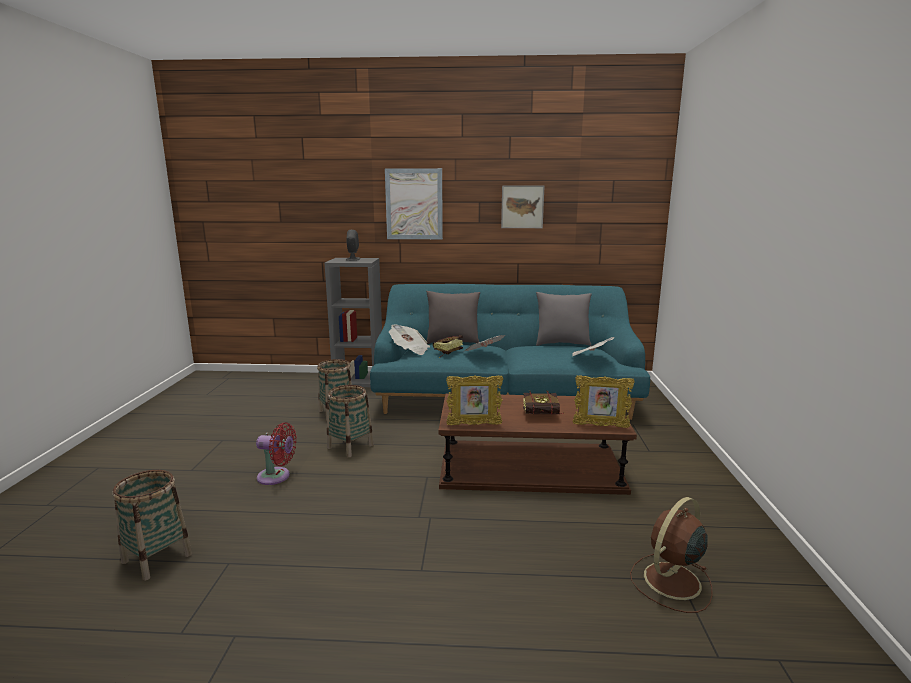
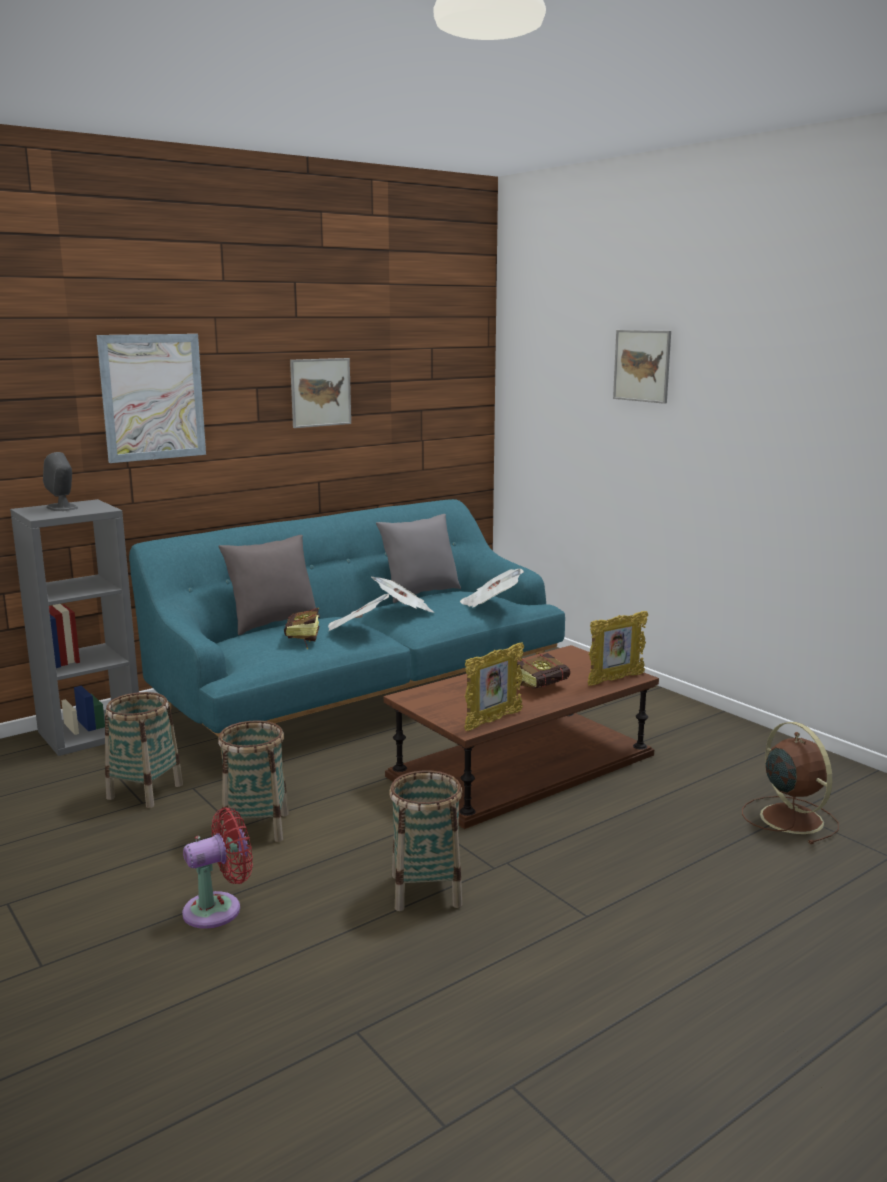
camera: 40 degrees left, 0 degrees up
basket [113,470,192,581] -> basket moved to [389,770,462,911]
newspaper [389,324,430,355] -> newspaper moved to [371,577,435,613]
brown fan [630,497,712,613] -> brown fan turned 150 degrees clockwise [742,722,839,844]
none -> picture [613,330,671,404]

